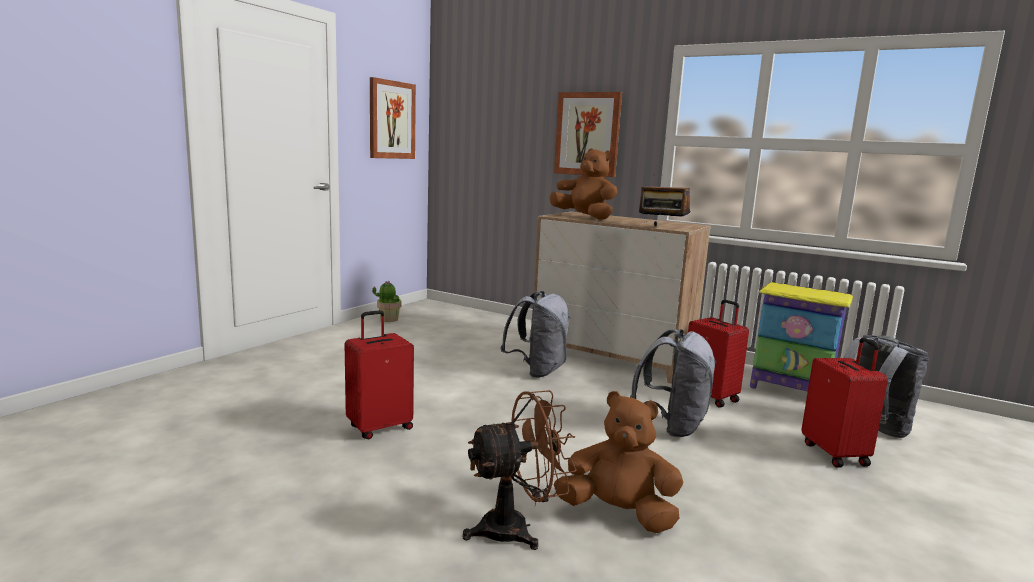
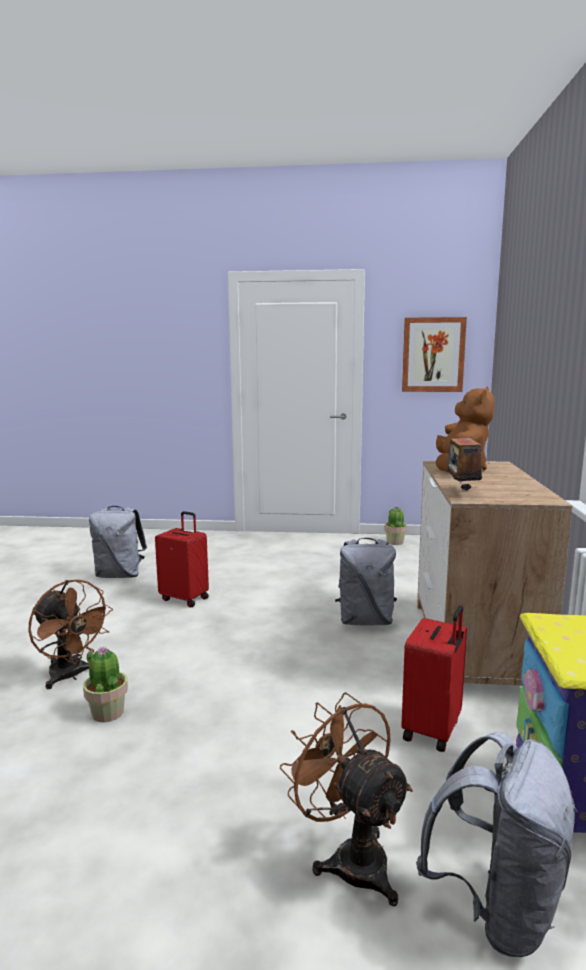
camera: 65 degrees right, 0 degrees up
picture [554,92,622,177] -> none
brown plush toy [554,391,683,533] -> potted plant [83,646,128,722]
grey backpack [630,329,717,437] -> grey backpack moved to [89,506,147,578]
red suitcase [802,338,888,468] -> brown fan [280,692,413,906]

